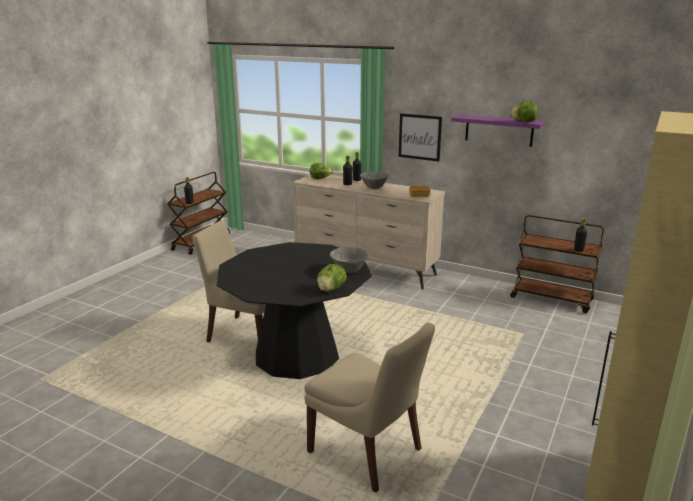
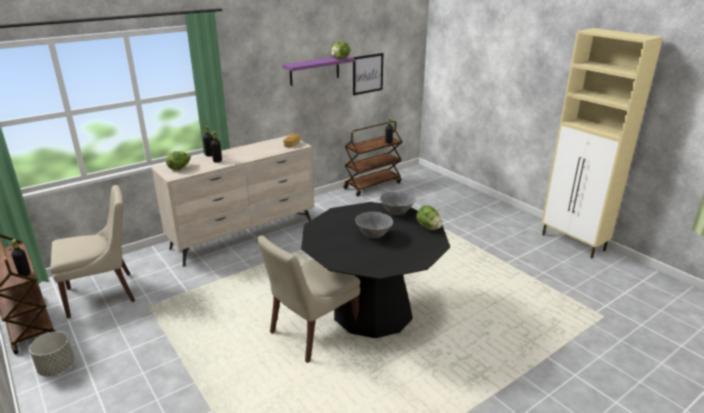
camera: 65 degrees left, 5 degrees up
beige chair [304,323,435,493] -> beige chair moved to [50,185,135,319]
grey bowl [360,171,389,189] -> grey bowl moved to [355,212,393,238]
picture [399,113,442,161] -> picture moved to [353,53,383,95]
none -> grey planter [29,332,75,376]

